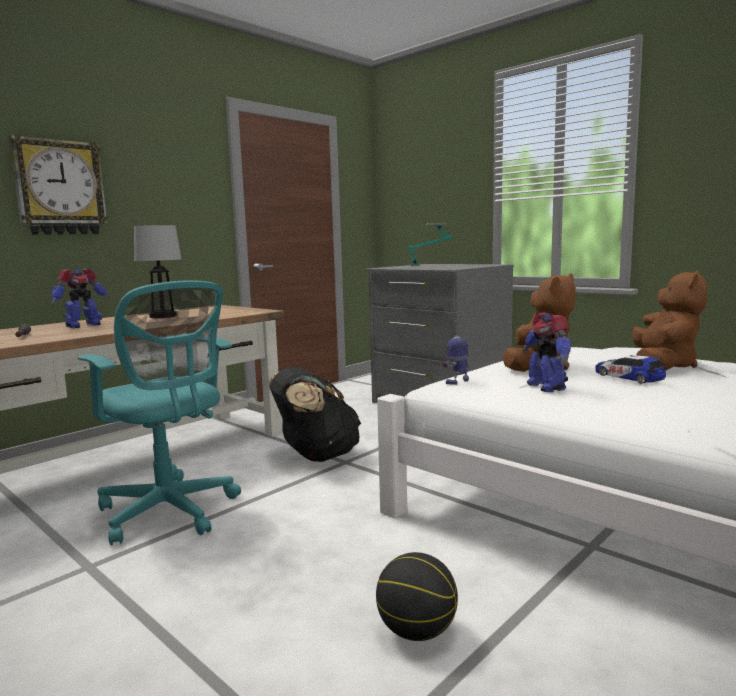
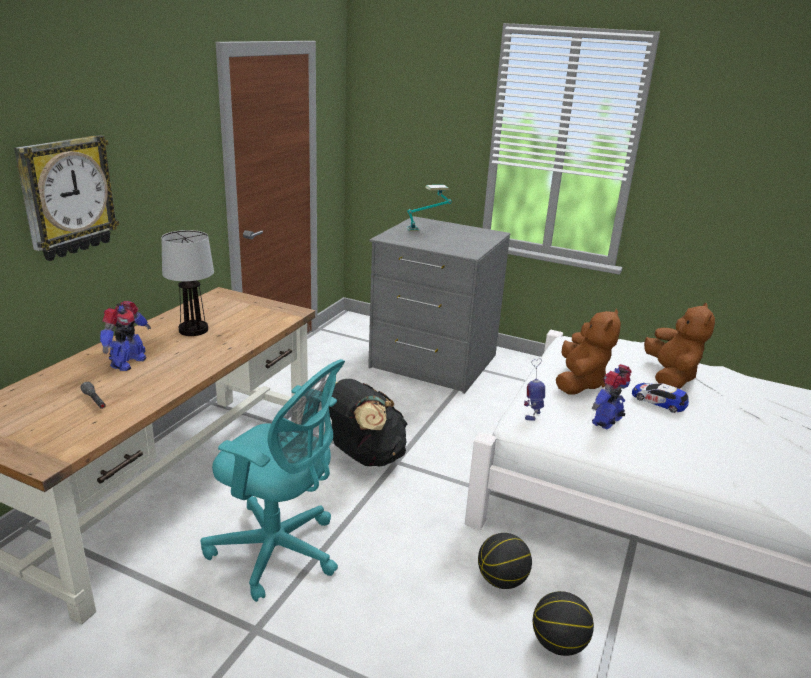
camera: 20 degrees left, 15 degrees up
toy robot [522,312,571,392] -> toy robot turned 75 degrees clockwise [592,364,632,429]
none -> basketball [478,533,532,589]

